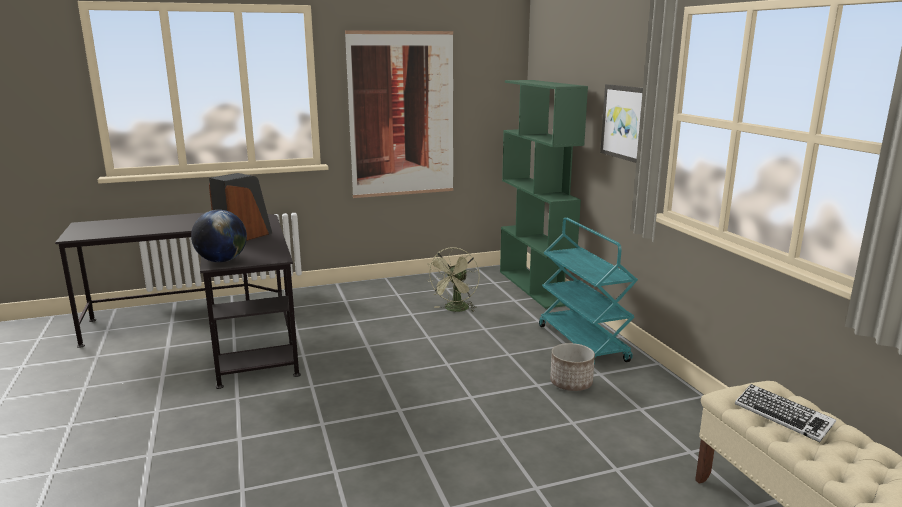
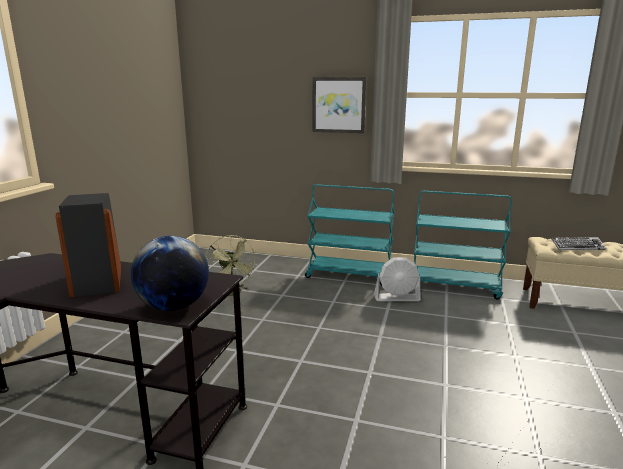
camera: 55 degrees left, 0 degrees up
picture [345,30,453,198] -> none
green bookcase [500,80,588,309] -> none
planter [550,343,595,391] -> white fan [374,257,421,301]
none -> turquoise cart [414,191,512,299]

